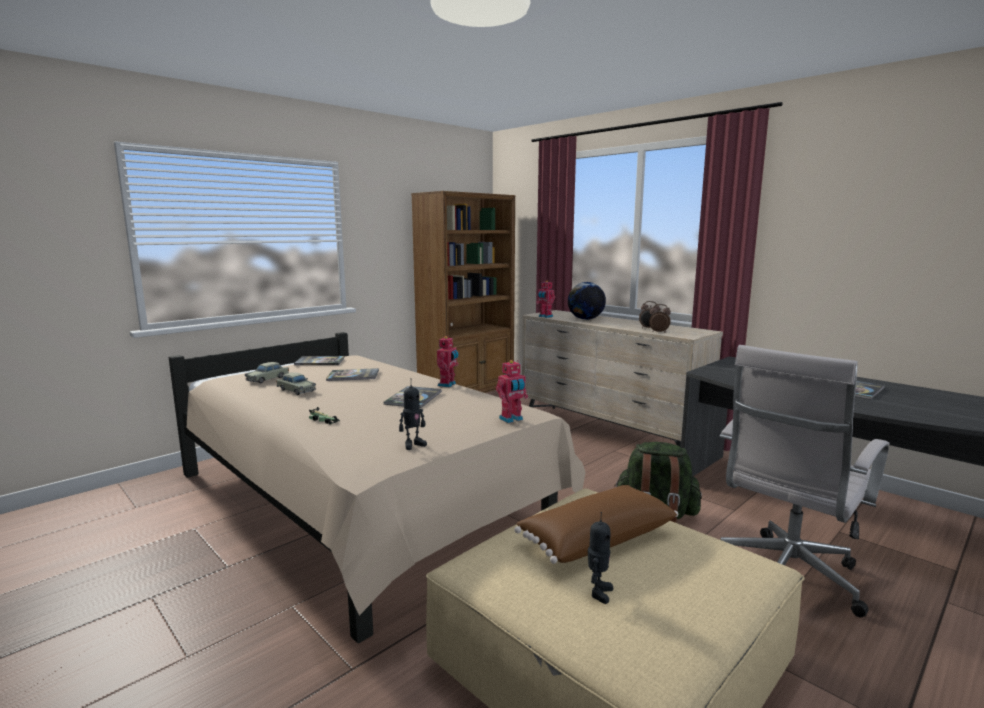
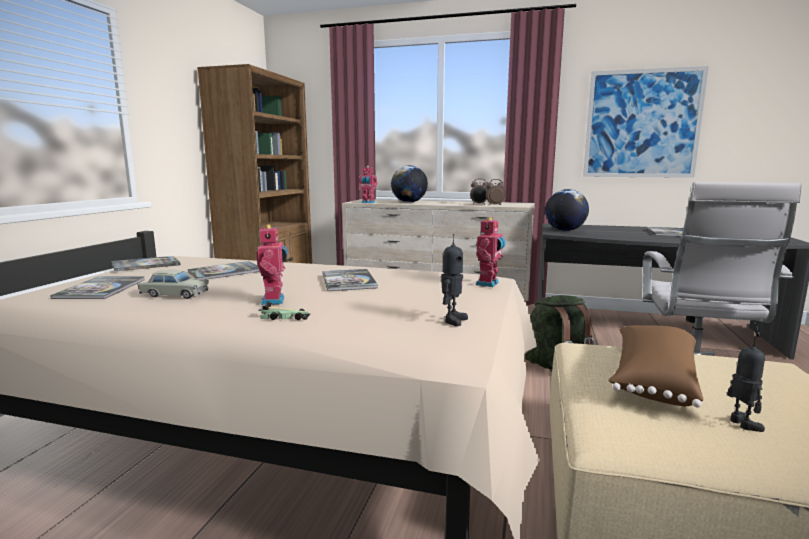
camera: 30 degrees left, 0 degrees up
beige toy car [245,362,289,383] -> book [50,277,145,299]
toy robot [437,336,458,387] -> toy robot moved to [257,224,288,305]
none -> globe [545,189,589,231]
none -> picture [583,66,709,178]

